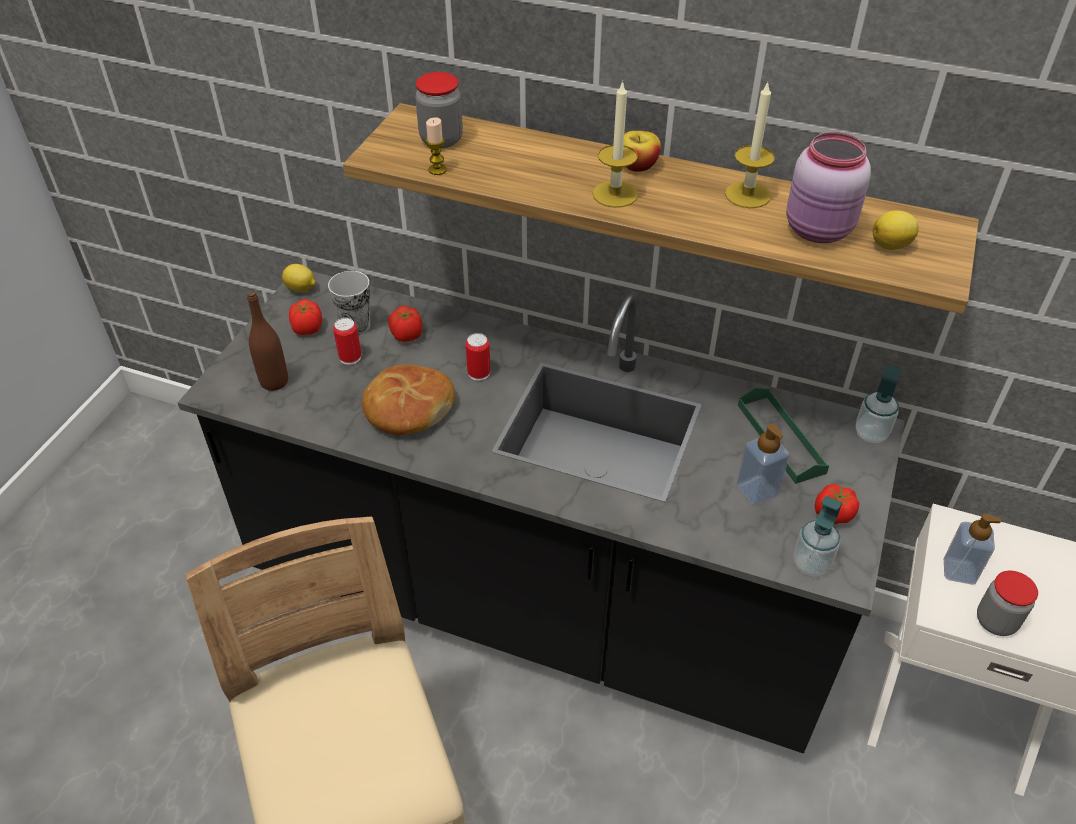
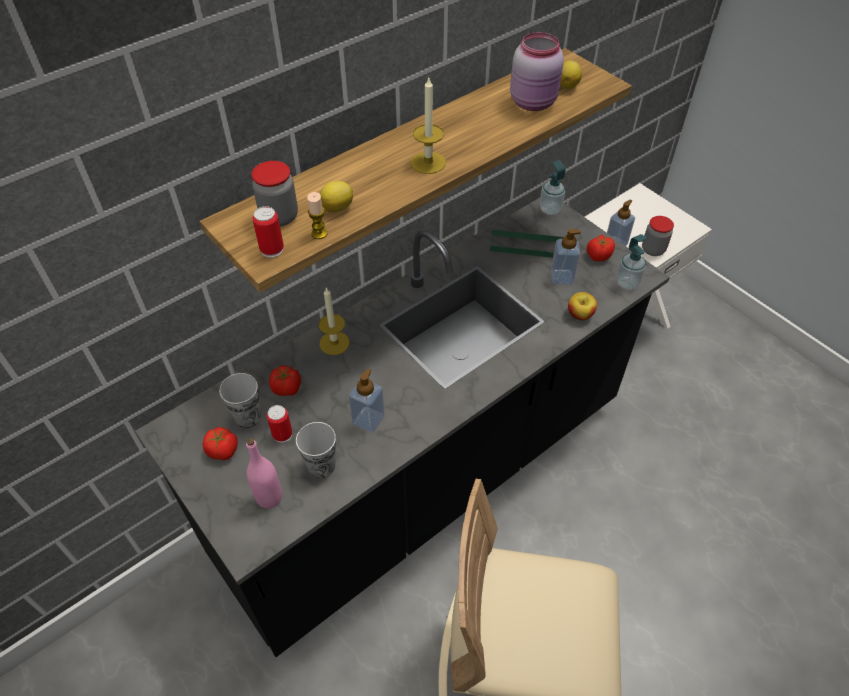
camera: 60 degrees left, 5 degrees up
brown bottle [247,291,288,391] -> pink bottle [246,438,282,508]
lemon [282,264,316,292] -> lemon moved to [320,181,353,212]
bread [362,364,455,435] -> soap dispenser [349,368,385,432]
can [466,333,491,381] -> can moved to [252,206,284,258]
apple [624,131,661,172] -> apple moved to [568,292,597,320]
candle [725,82,775,208] -> candle moved to [319,287,350,355]
none -> cup [296,422,336,478]

